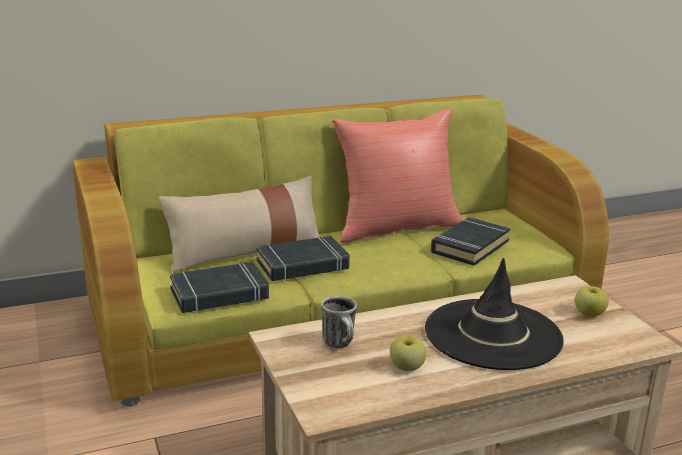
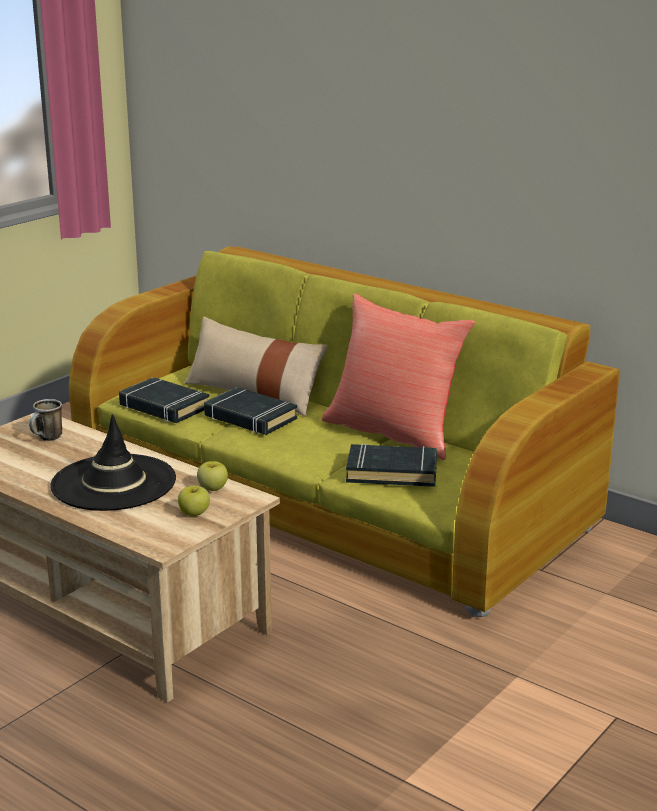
camera: 60 degrees right, 0 degrees up
apple [390,336,426,371] -> apple moved to [197,461,228,491]

